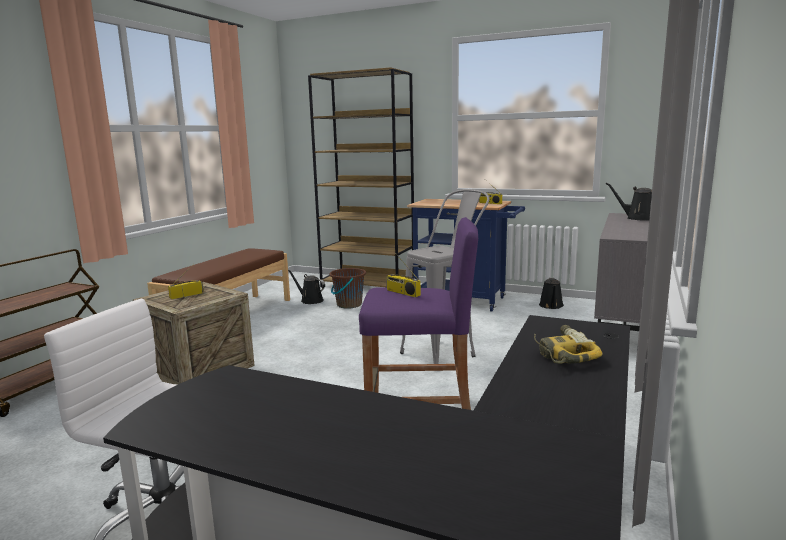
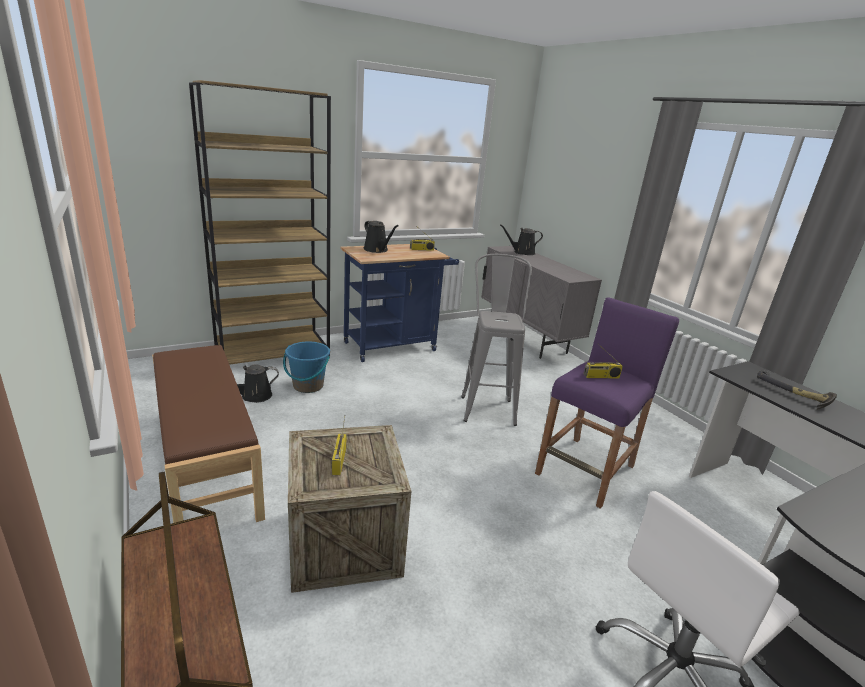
camera: 55 degrees left, 10 degrees up
brown bucket [330,268,366,309] -> blue bucket [283,341,330,393]
power drill [534,325,603,364] -> hammer [757,371,837,410]
black watering can [539,278,564,309] -> black watering can moved to [364,220,399,253]

